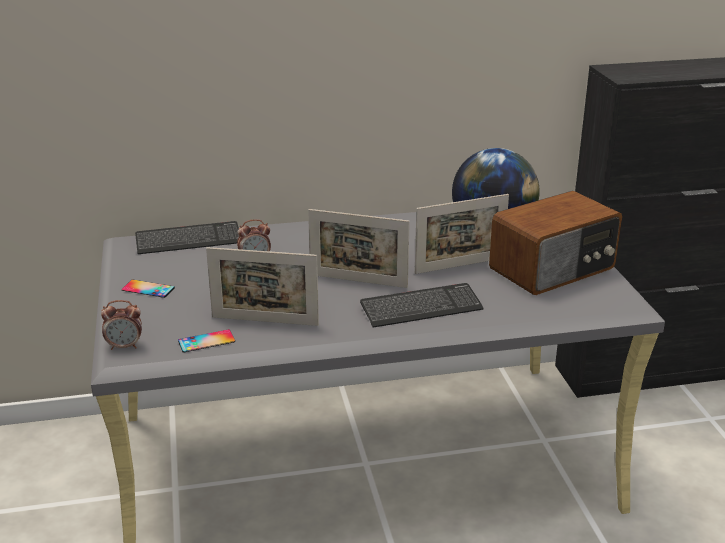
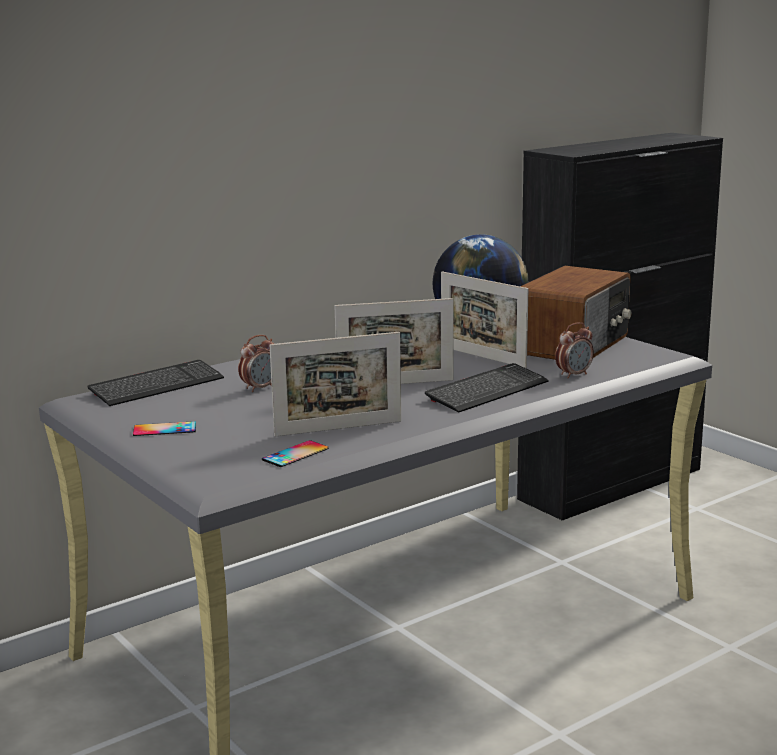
camera: 25 degrees left, 10 degrees down
alarm clock [101,300,142,350] -> alarm clock moved to [555,322,594,378]
picture frame [415,194,509,274] -> picture frame turned 90 degrees clockwise [441,271,528,368]

